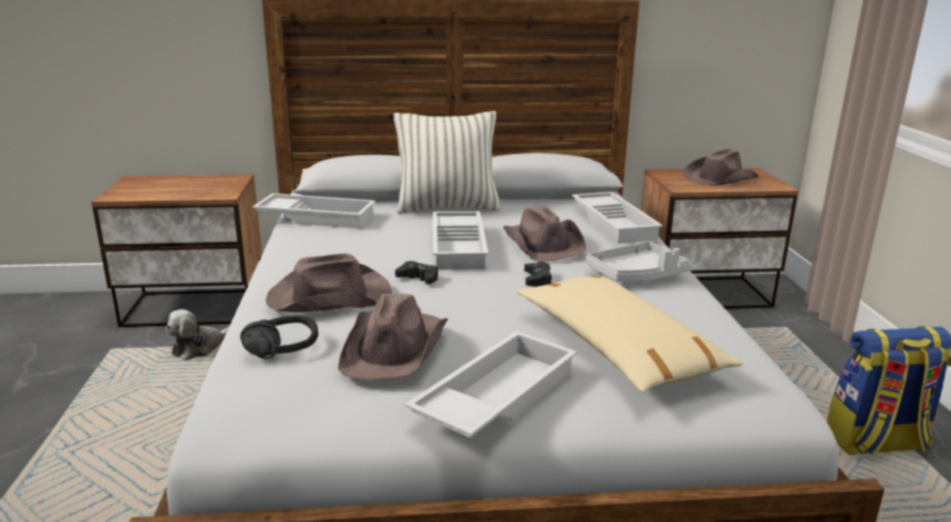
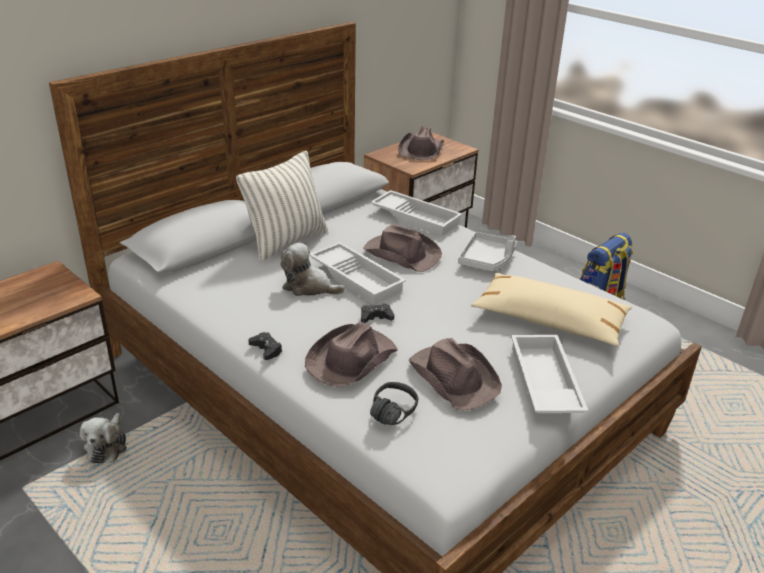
camera: 40 degrees left, 10 degrees up
white tray [252,193,375,229] -> none
black game controller [524,262,552,287] -> black game controller moved to [248,332,282,360]
none -> plush toy [280,243,345,296]

